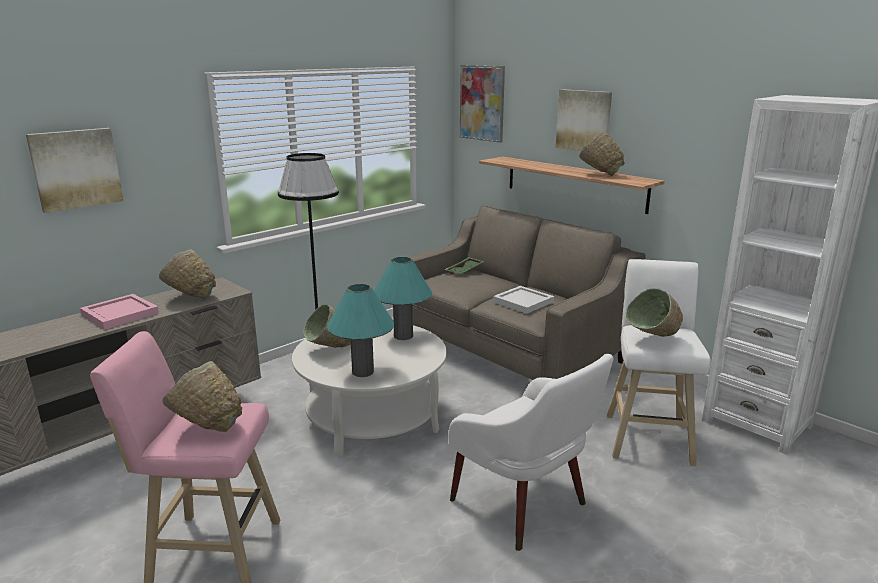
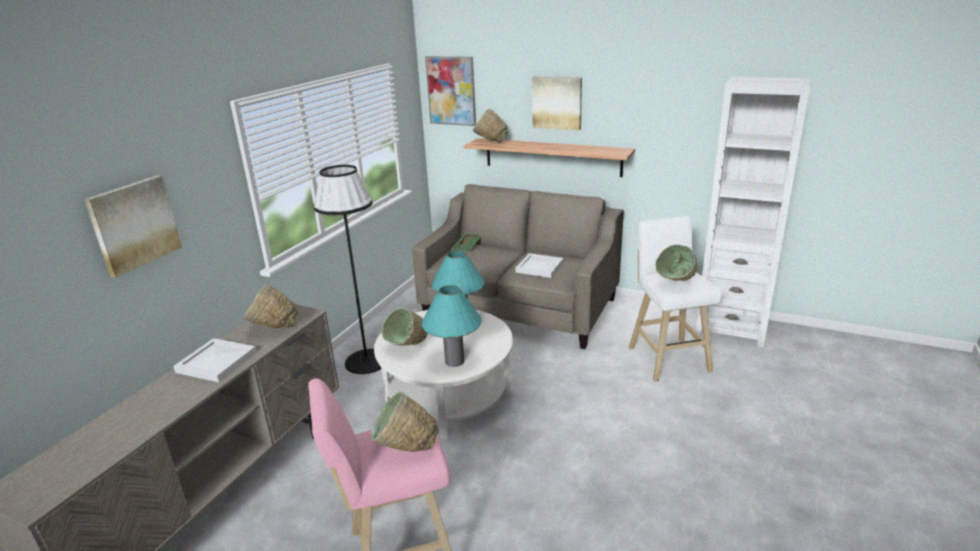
camera: 20 degrees left, 5 degrees up
pink tray [80,294,159,330] -> white tray [173,338,257,382]
white armchair [449,354,614,551] -> none
green bowl [579,132,624,176] -> green bowl moved to [473,109,508,143]

